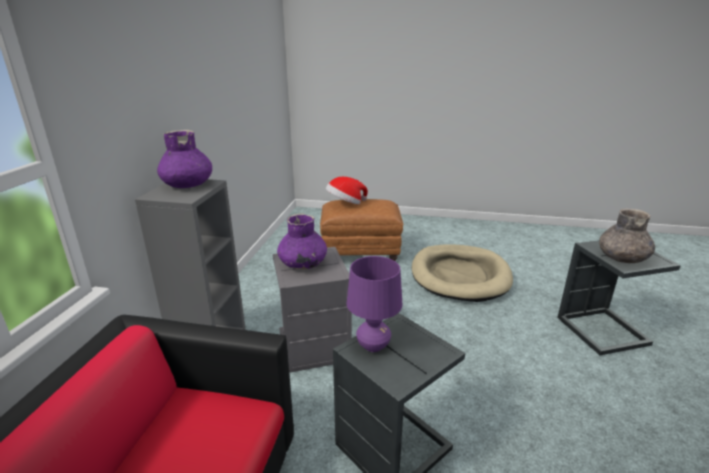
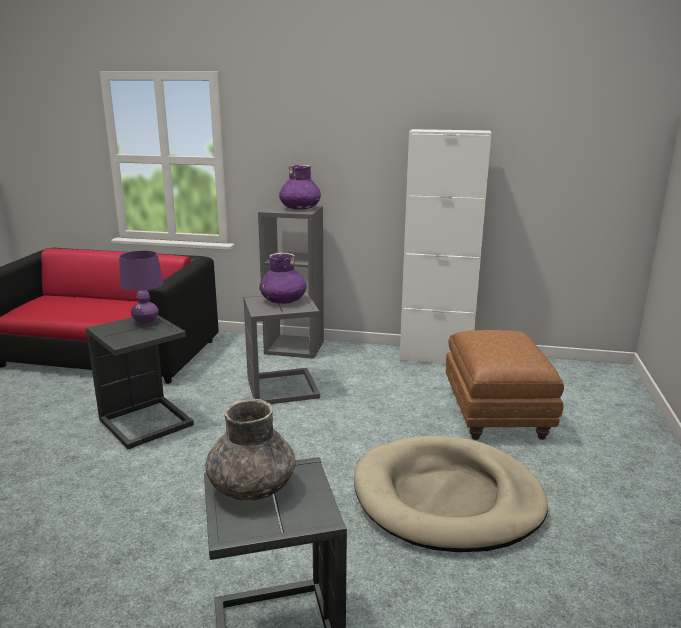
camera: 90 degrees right, 5 degrees down
hat [326,177,368,205] -> none
none -> white cabinet [400,129,491,364]

